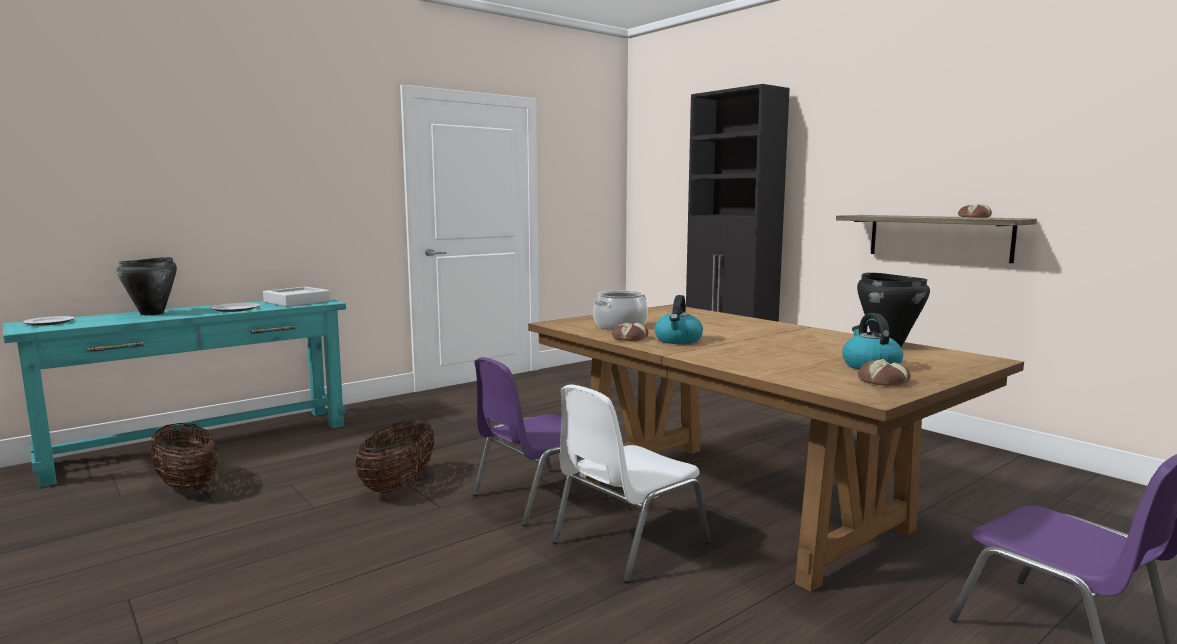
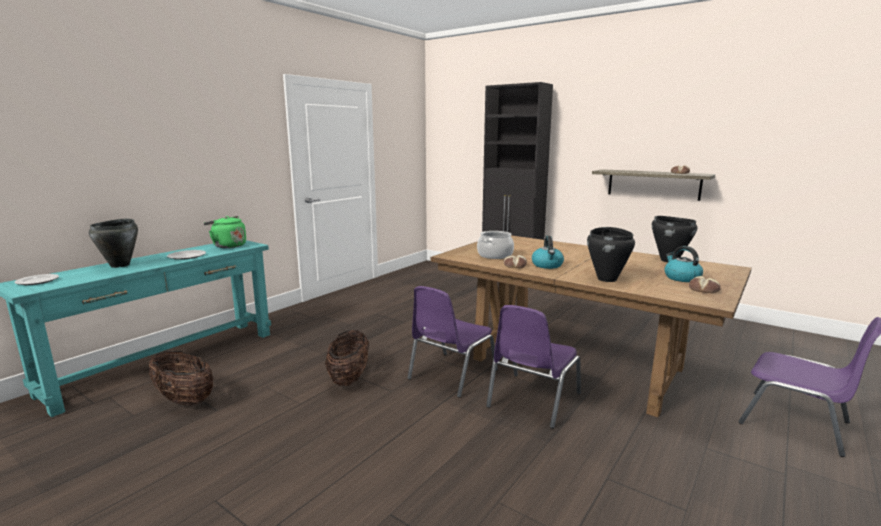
camera: 15 degrees left, 5 degrees up
grey tray [263,287,331,307] -> green kettle [204,216,246,248]
white chair [552,384,711,583] -> purple chair [486,305,581,429]
none -> black cooking pot [587,227,635,282]

